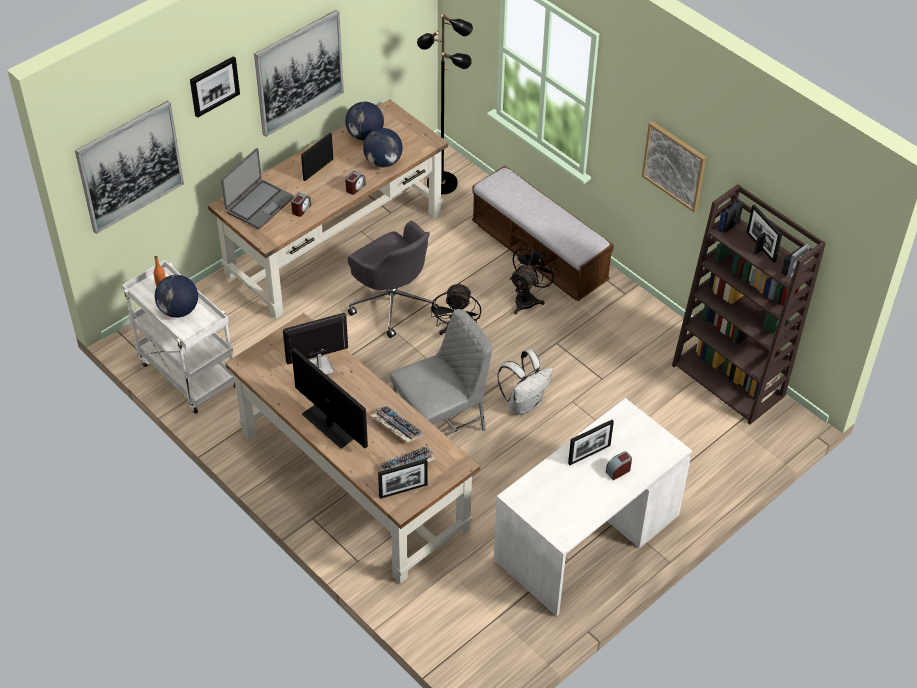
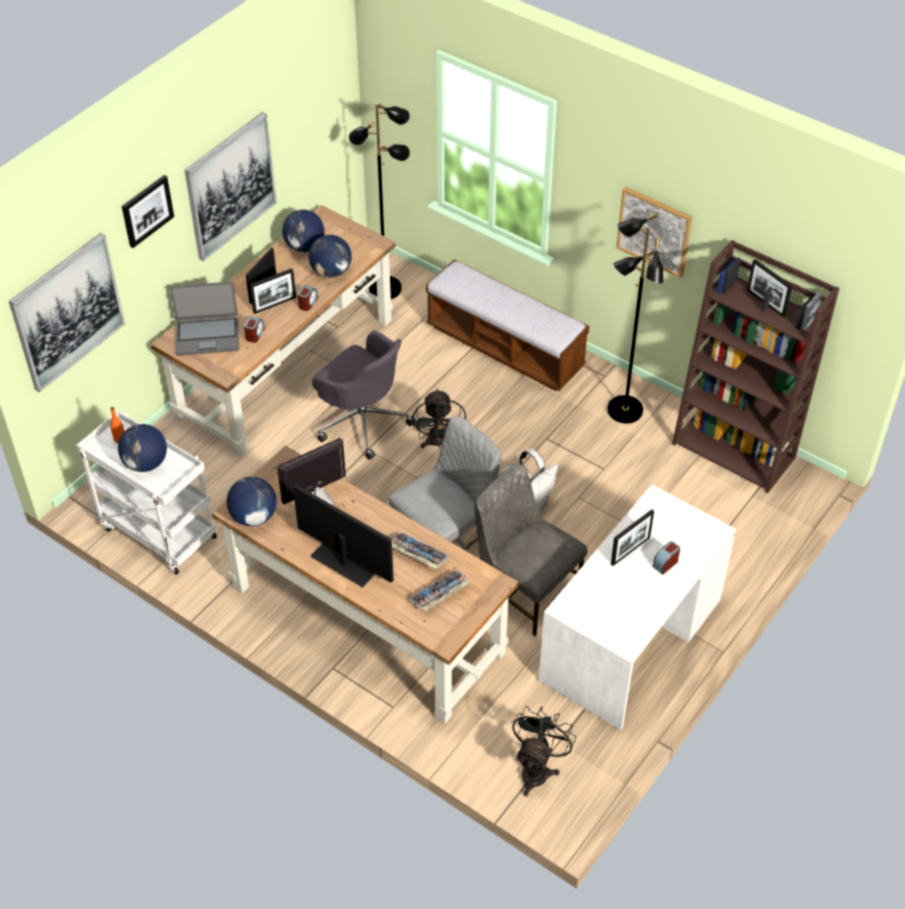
camera: 10 degrees left, 0 degrees up
laptop [221,148,294,229] -> laptop turned 60 degrees clockwise [170,281,239,356]
picture frame [378,459,428,499] -> picture frame moved to [249,268,296,314]
black fan [510,243,559,315] -> black fan moved to [512,706,576,797]
none -> globe [227,477,277,526]
none -> grey chair [474,464,587,636]
none -> black floor lamp [608,213,663,423]

